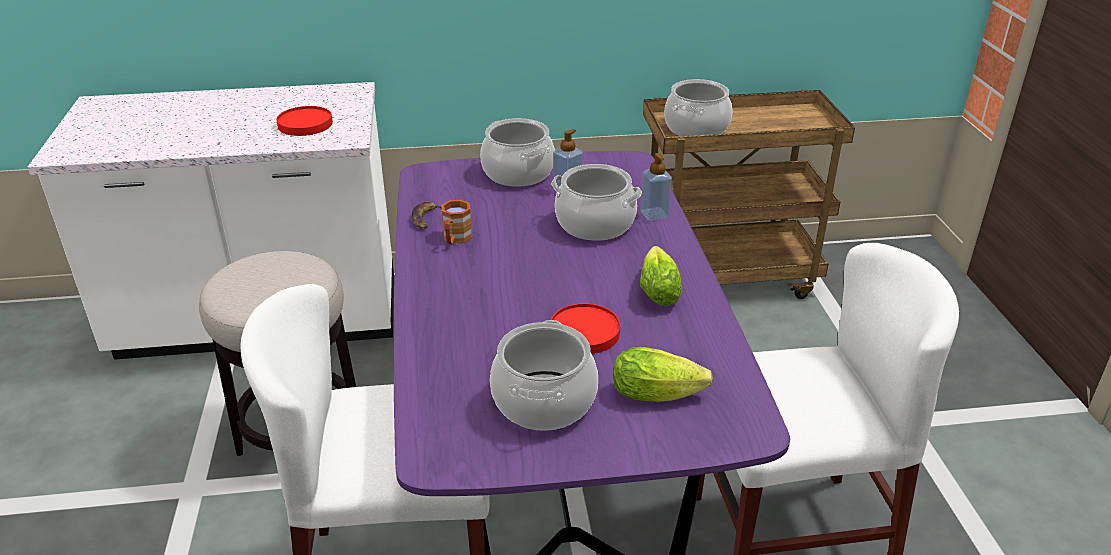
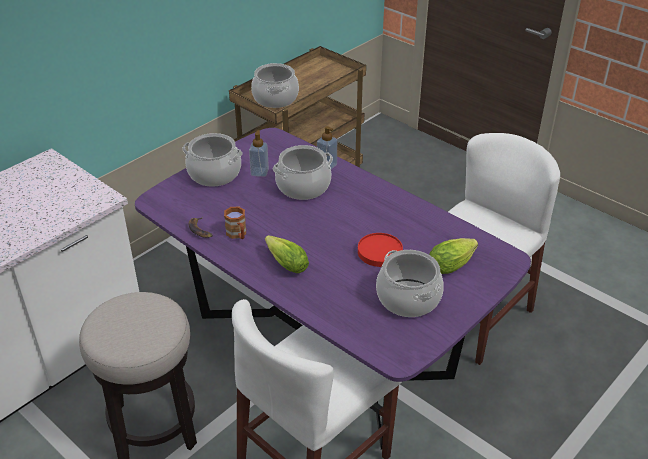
camera: 40 degrees left, 5 degrees up
red plate [276,106,333,136] -> none
lettuce [640,246,682,306] -> lettuce moved to [265,235,309,273]

